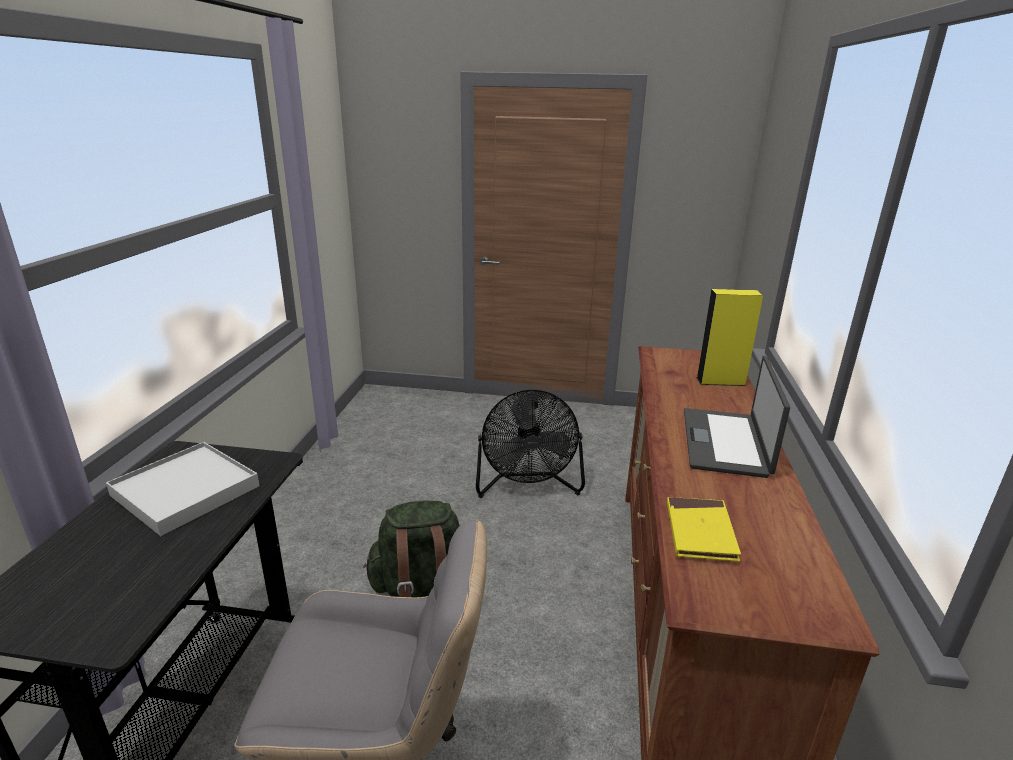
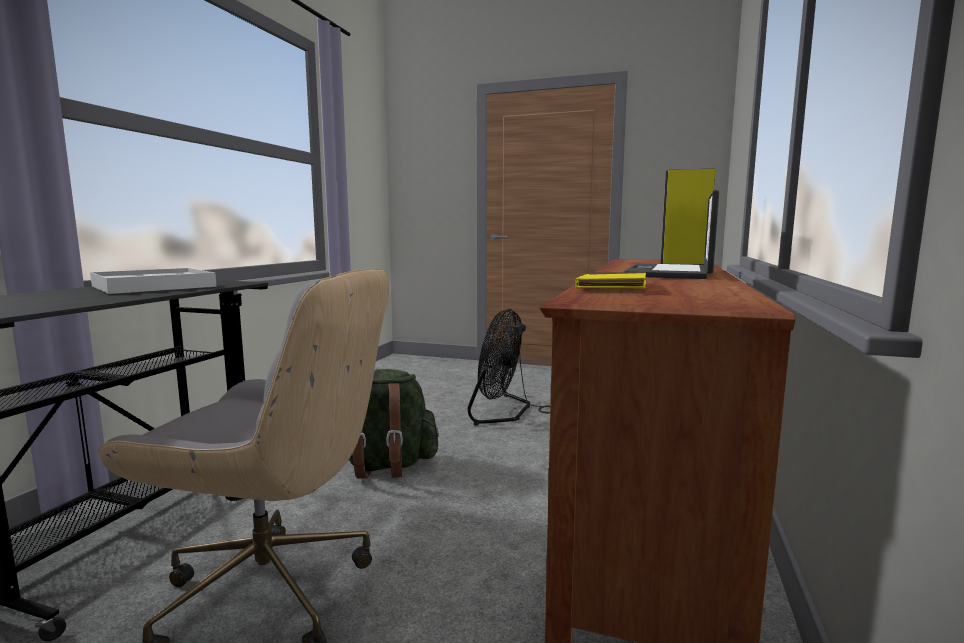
camera: 10 degrees right, 15 degrees down
black fan [476,390,585,498] -> black fan turned 105 degrees clockwise [468,309,550,426]

